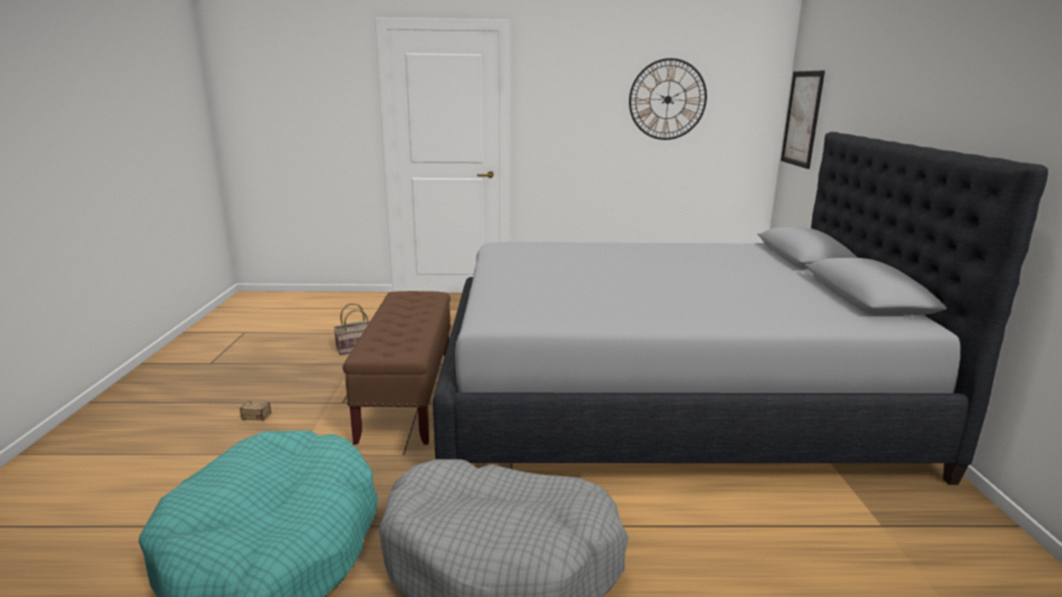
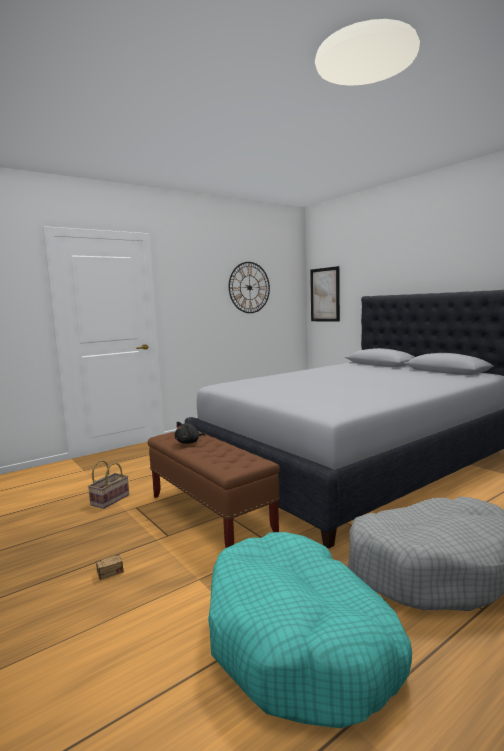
camera: 35 degrees left, 10 degrees down
none -> black plush toy [175,422,205,444]

